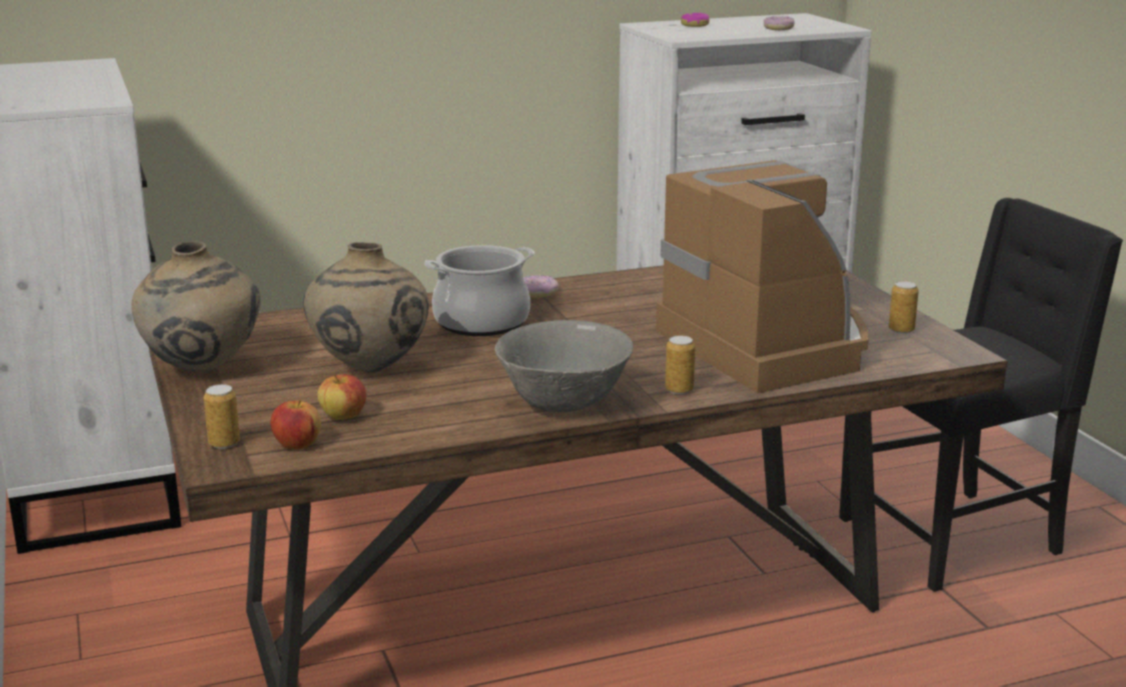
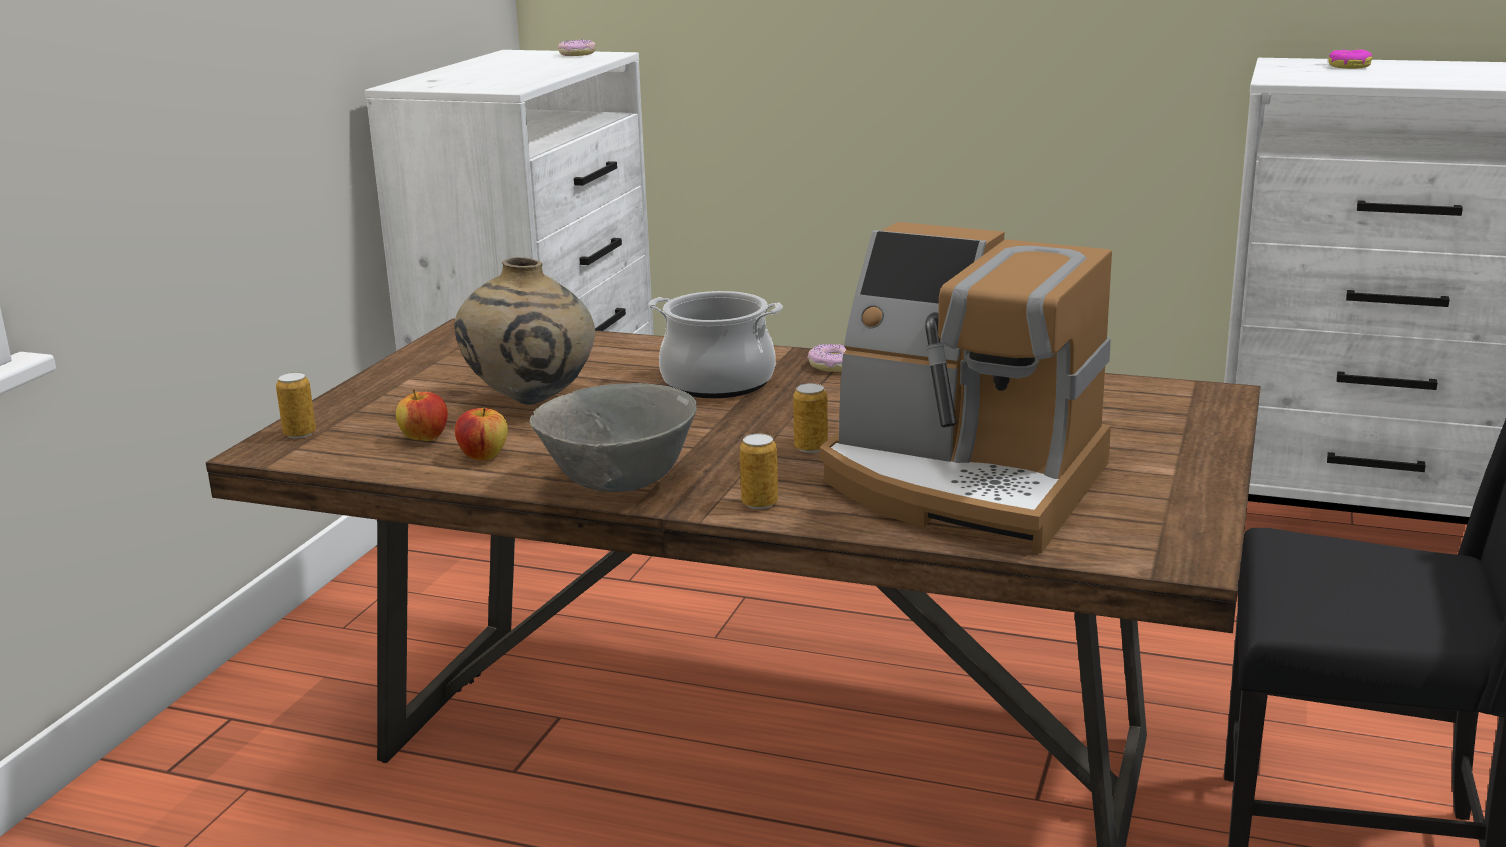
camera: 40 degrees right, 0 degrees up
beige vase [131,241,261,372] -> none
apple [270,399,321,450] -> apple moved to [455,408,508,460]
coffee machine [656,160,868,393] -> coffee machine turned 105 degrees clockwise [819,222,1112,553]
donut [764,16,795,30] -> donut moved to [558,40,596,56]
can [889,281,919,334] -> can moved to [793,383,828,453]

